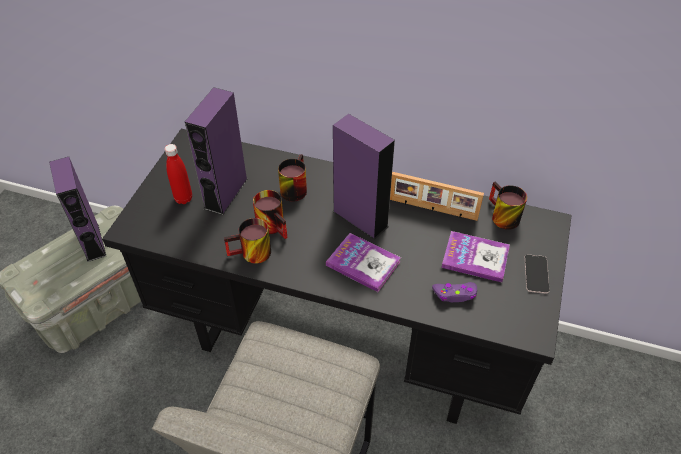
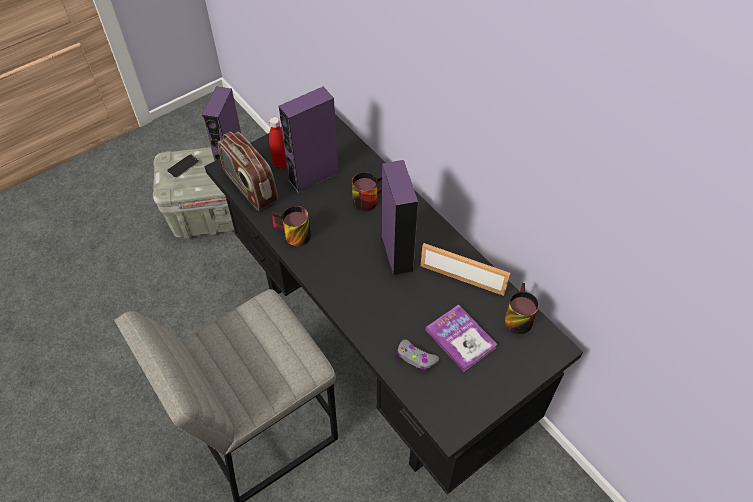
camera: 35 degrees right, 5 degrees up
mug [253,190,287,239] -> none
book [326,233,401,292] -> none
picture frame [390,172,484,221] -> picture frame turned 150 degrees clockwise [421,243,510,296]
purple game controller [432,282,477,302] -> grey game controller [397,339,439,370]
phone [524,254,550,294] -> phone moved to [167,154,199,178]
none -> radio [218,131,278,211]

